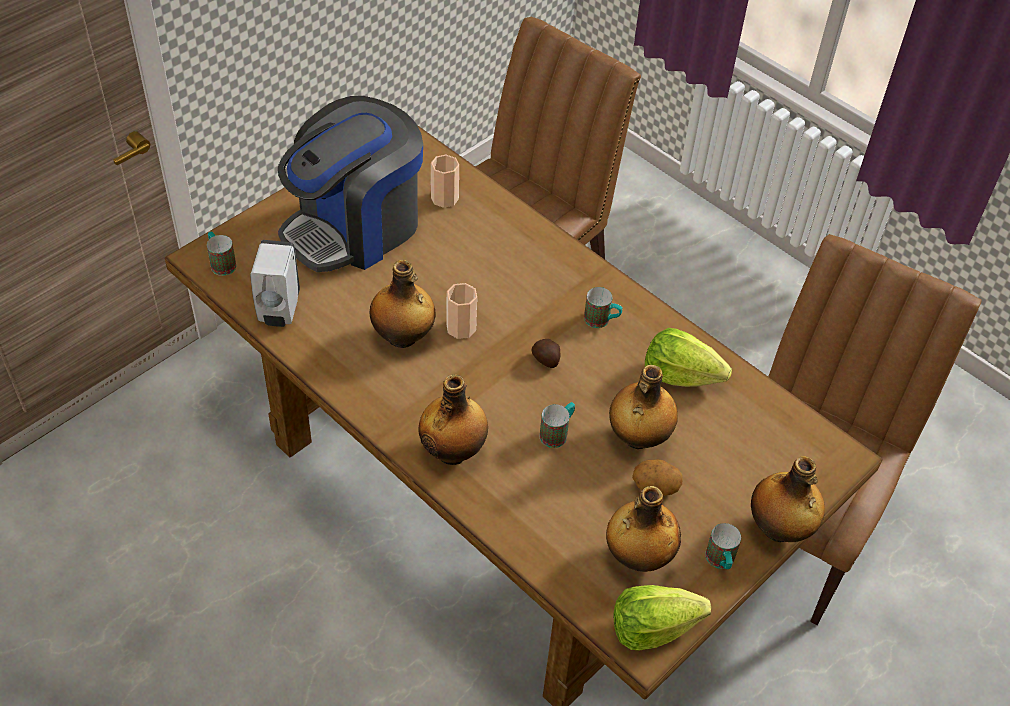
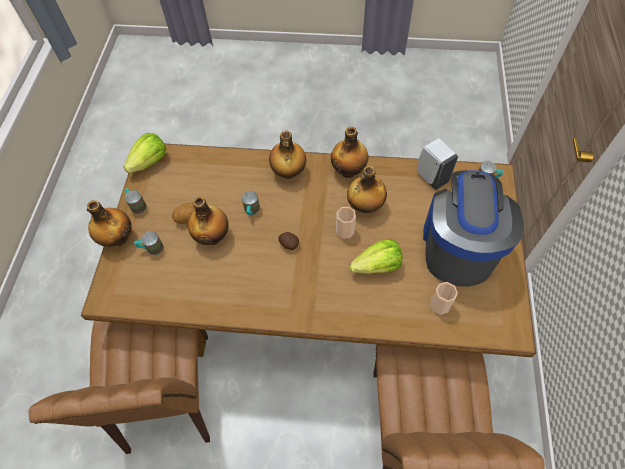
camera: 145 degrees right, 10 degrees up
mug [584,287,623,328] -> mug moved to [134,231,164,256]
bottle [606,486,681,572] -> bottle moved to [331,127,368,178]
lettuce [645,328,732,387] -> lettuce moved to [350,239,403,274]

